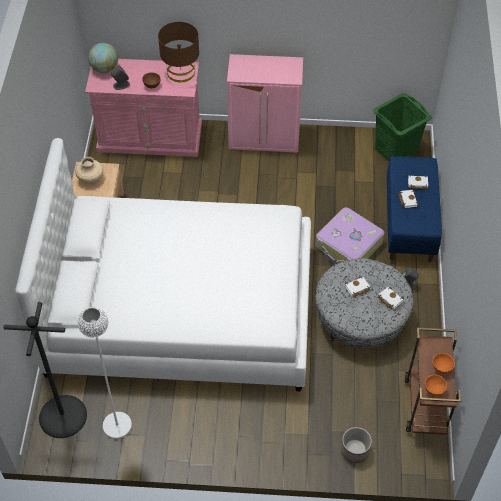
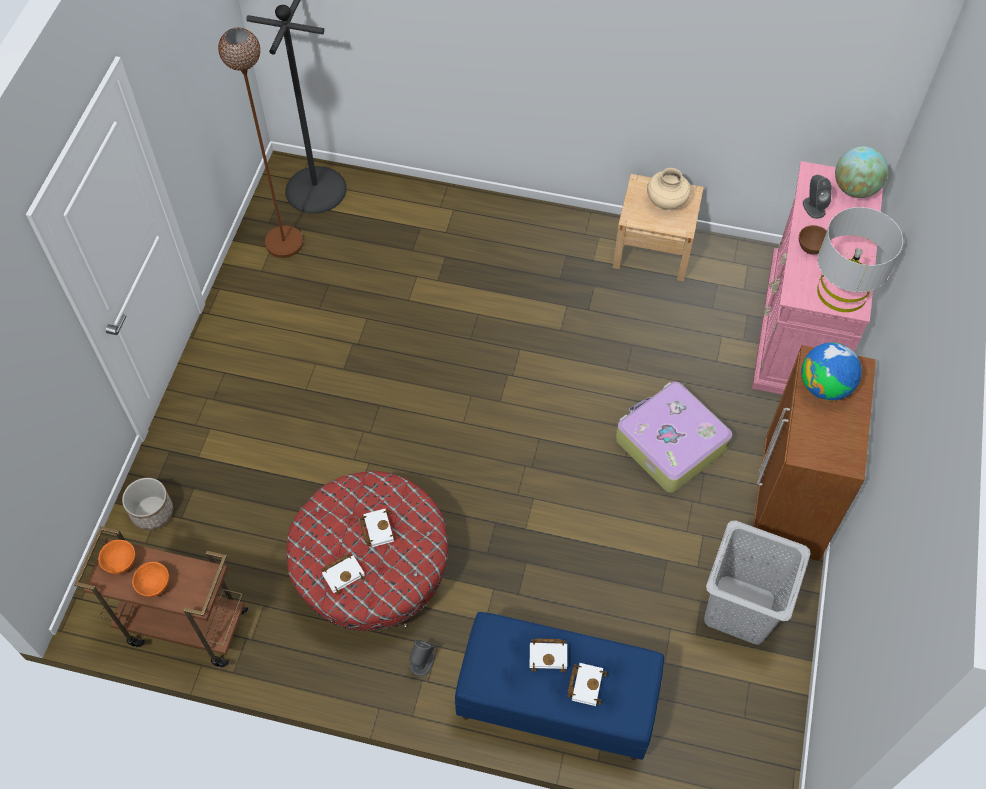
camera: 100 degrees right, 5 degrees up
white bed [15,138,311,392] -> none
white floor lamp [77,307,132,439] -> brown floor lamp [218,27,303,258]
brown table lamp [158,22,199,83] -> grey table lamp [817,207,903,312]
pink cabinet [227,54,303,153] -> brown cabinet [753,345,876,561]
suitcase [315,207,385,264] -> suitcase moved to [616,382,732,493]
grey ottoman [315,258,414,348] -> red ottoman [286,471,448,631]
green laundry basket [373,93,432,161] -> none
none -> grey laundry basket [704,520,811,645]
none -> globe [801,343,862,401]

